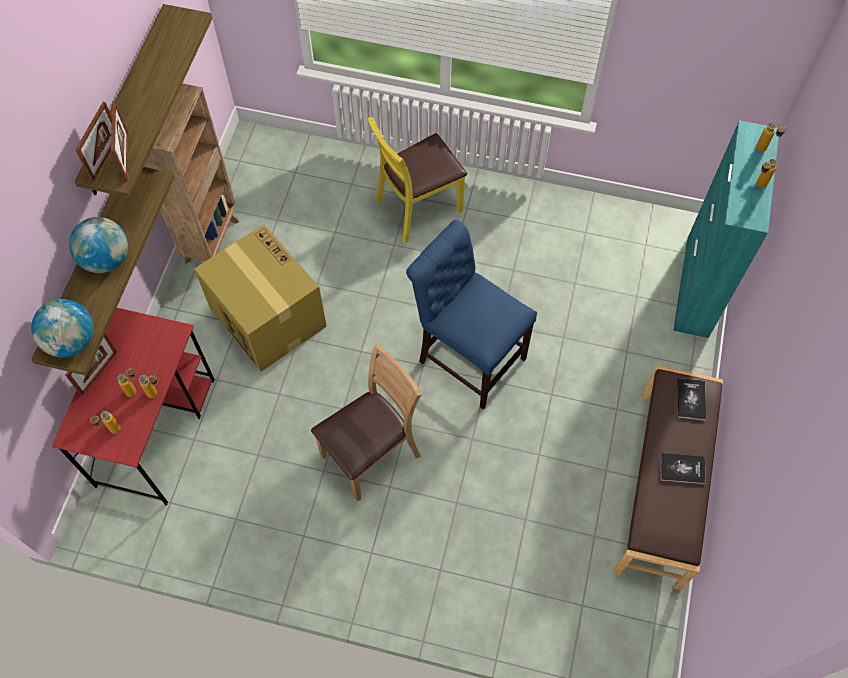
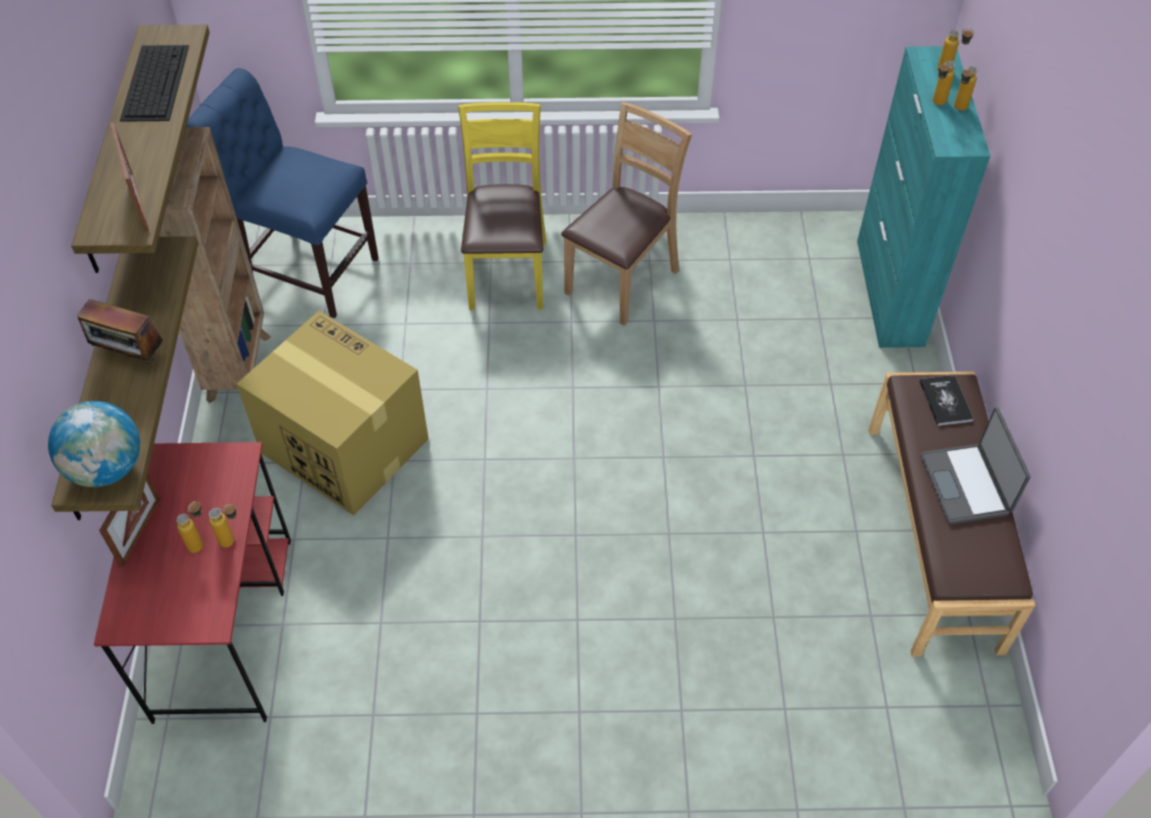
camera: 15 degrees left, 10 degrees down
globe [69,217,128,273] -> radio [77,299,163,365]
picture frame [75,102,112,181] -> none
bottle [90,411,121,434] -> bottle moved to [933,61,955,105]
brown chair [311,344,422,502] -> brown chair moved to [561,102,692,326]
yellow chair [368,116,467,243] -> yellow chair turned 135 degrees clockwise [458,102,546,310]
blue chair [406,220,537,409] -> blue chair moved to [186,68,379,318]
book [660,453,706,484] -> laptop [921,407,1030,524]
none -> keyboard [120,45,189,122]

